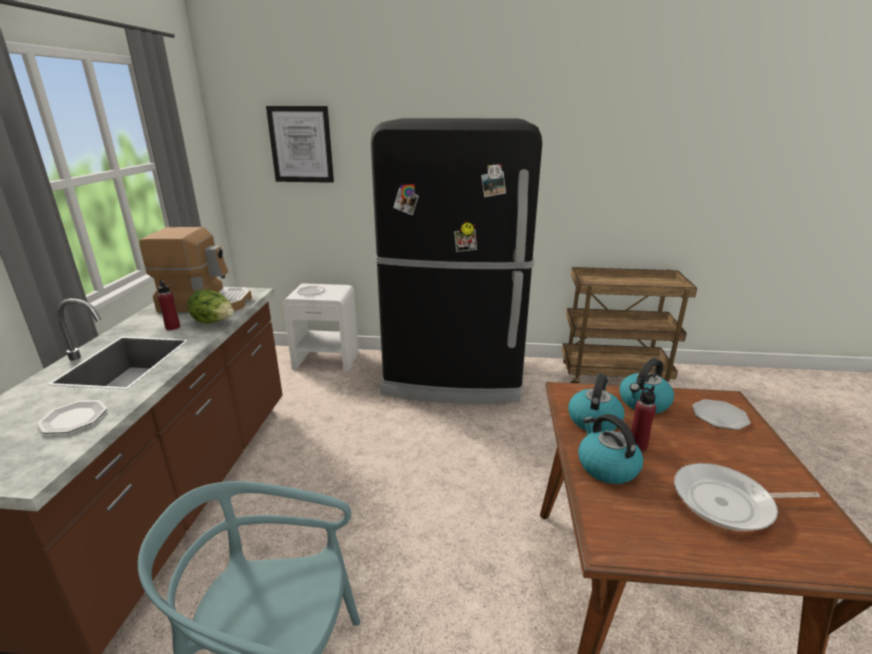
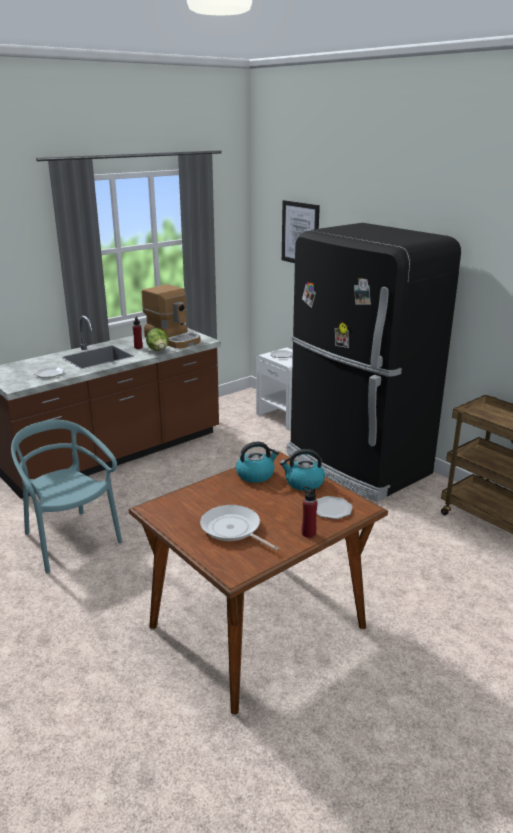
camera: 45 degrees right, 0 degrees up
kettle [578,414,643,484] -> none
red bottle [631,385,656,451] -> red bottle moved to [302,486,317,538]

